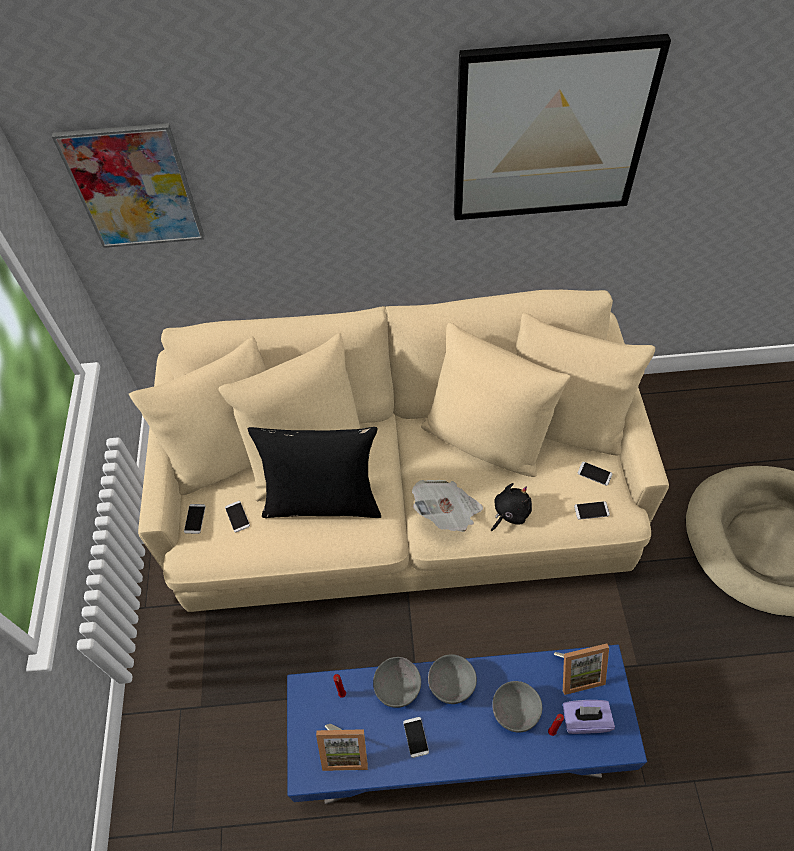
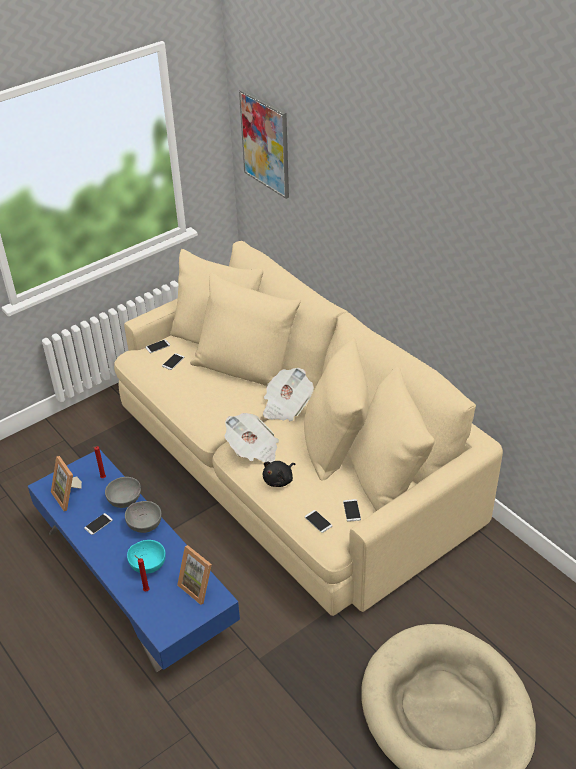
camera: 55 degrees right, 15 degrees down
black pillow [248,427,381,518] -> none
picture [454,34,671,220] -> none
black plush toy [491,483,532,532] -> black plush toy turned 120 degrees clockwise [263,461,296,487]
grey bowl [492,681,542,733] -> turquoise bowl [127,540,166,574]
purple tissue box [563,700,615,734] -> none
none -> newspaper [263,368,314,421]

